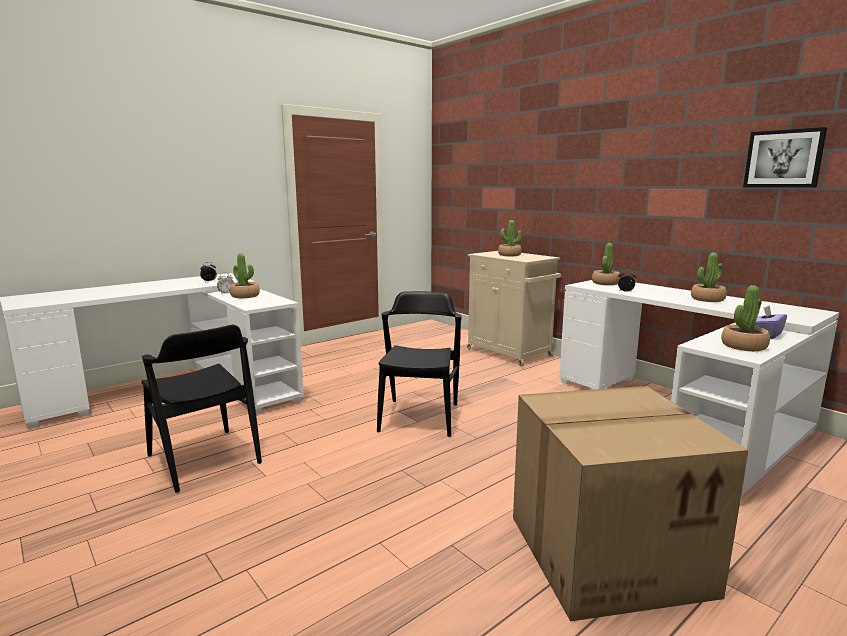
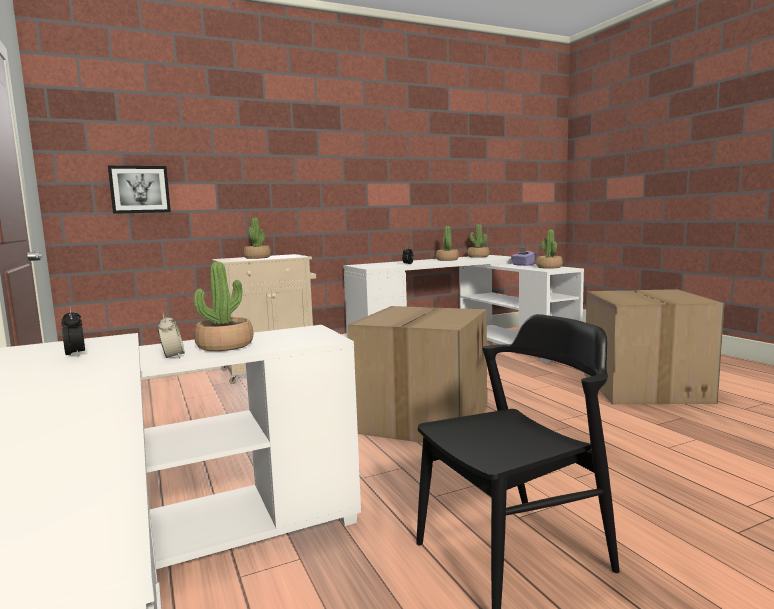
camera: 75 degrees left, 5 degrees down
black chair [377,291,462,437] -> cardboard box [348,306,487,443]
potted plant [592,243,621,285] -> potted plant moved to [467,224,489,258]
picture [743,127,827,188] -> picture moved to [108,166,171,214]

